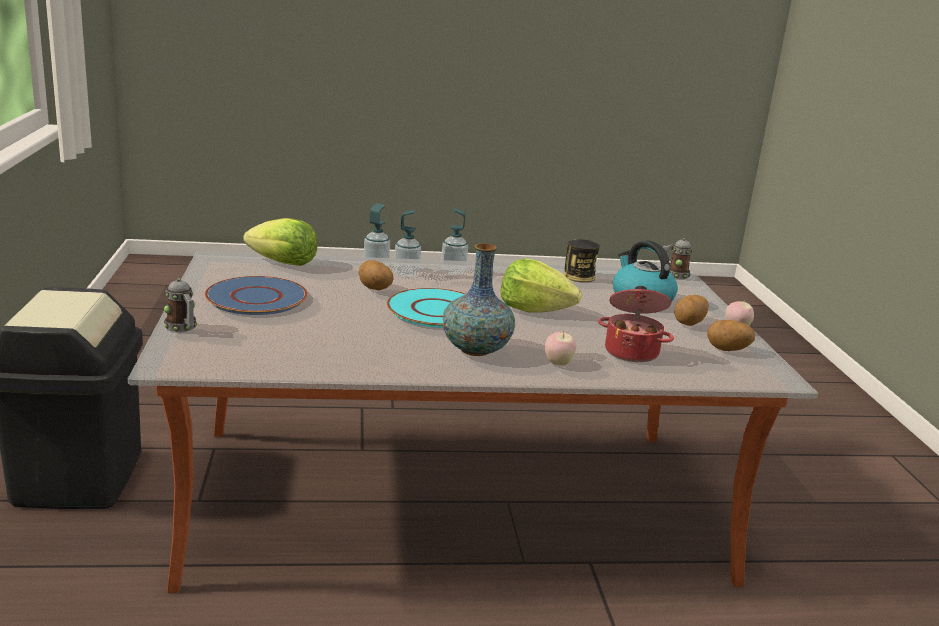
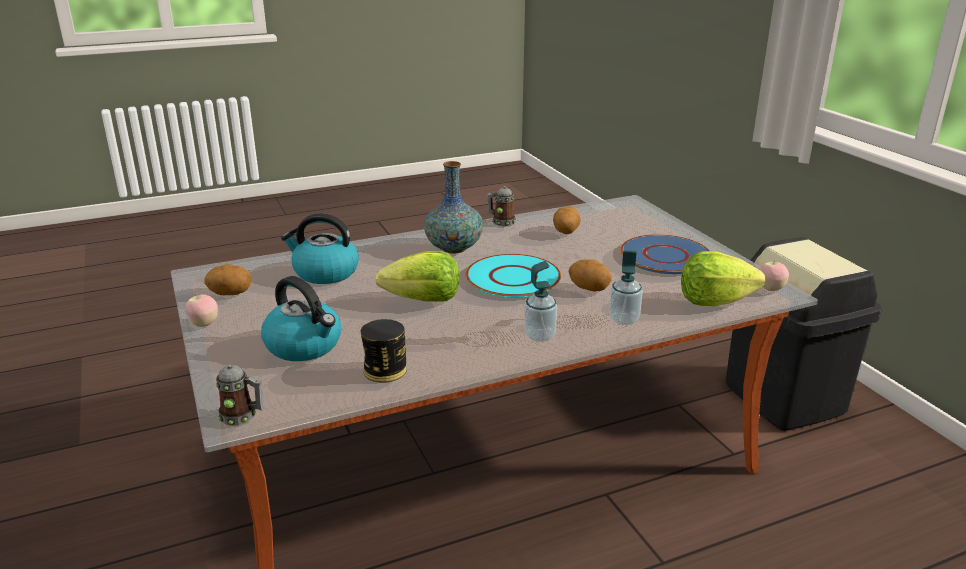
camera: 165 degrees right, 5 degrees up
mug [164,278,197,332] -> mug moved to [487,186,516,226]
soap dispenser [394,210,421,278] -> none
apple [545,331,576,365] -> apple moved to [760,260,789,291]
cooking pot [598,286,674,362] -> kettle [281,213,359,284]
potato [674,295,709,326] -> potato moved to [553,206,581,234]

